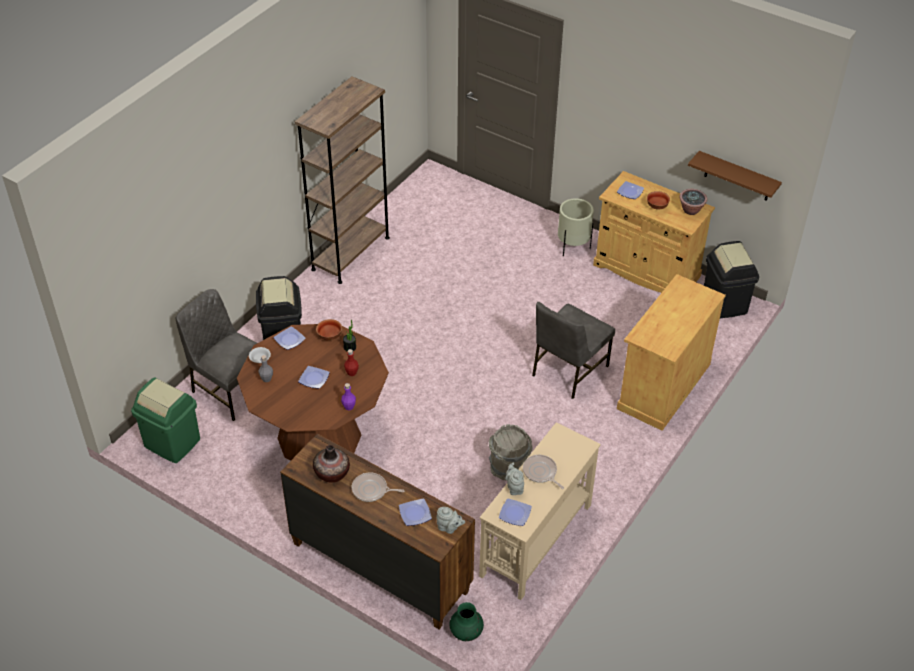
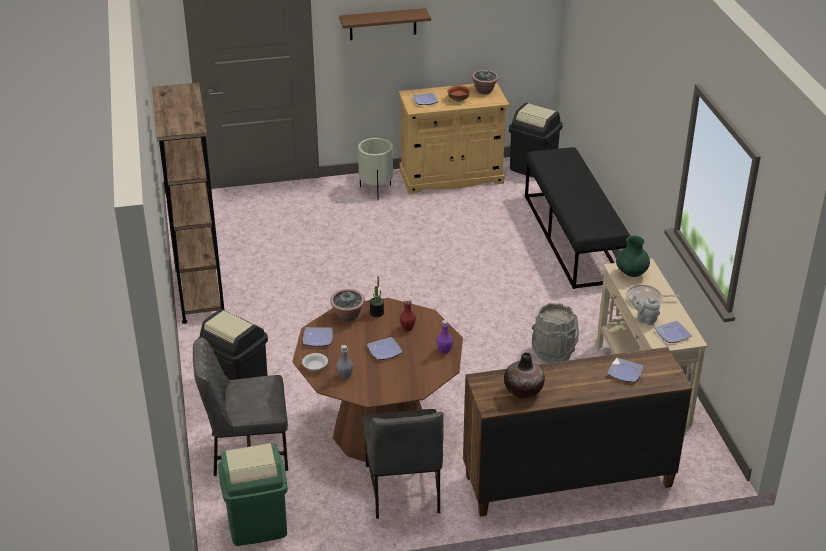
camera: 45 degrees left, 10 degrees down
bowl [316,319,342,341] -> potted plant [330,289,365,322]
frying pan [352,472,404,502] -> none
grey teapot [436,507,465,534] -> none
green vase [449,602,484,641] -> green vase moved to [616,236,650,277]
grey chair [532,302,615,399] -> grey chair moved to [363,409,444,519]
beige cabinet [617,274,726,431] -> black bench [525,147,630,289]
brown shelf [688,151,782,201] -> brown shelf moved to [339,8,431,40]

